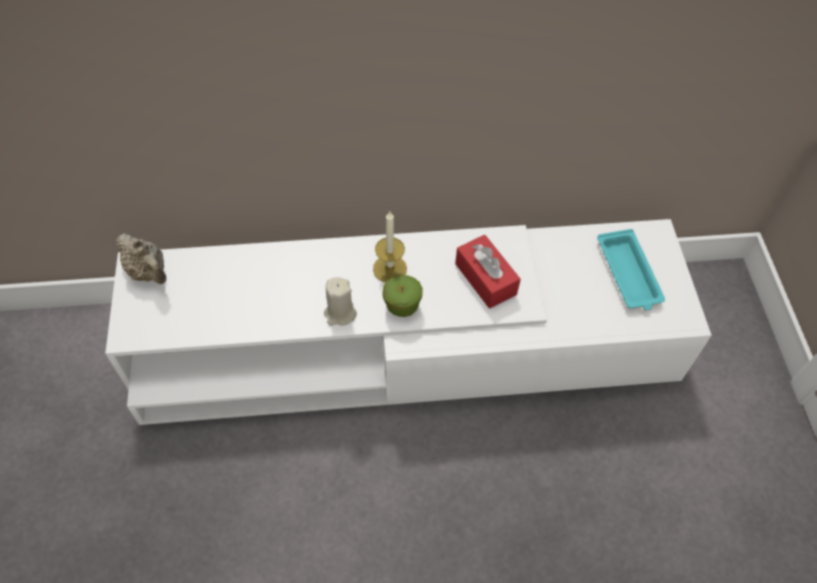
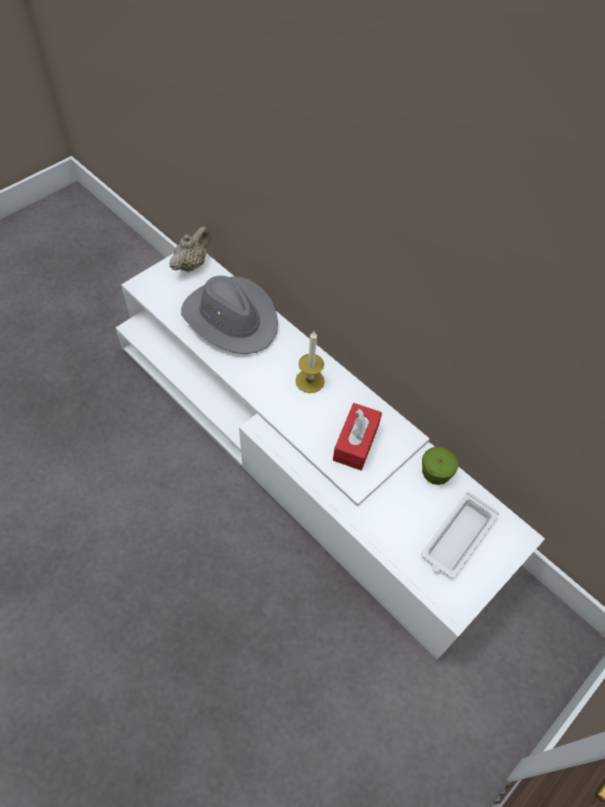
camera: 50 degrees right, 0 degrees up
beige teapot [116,233,166,284] -> beige teapot turned 150 degrees counterclockwise [170,226,211,272]
beige candle [324,277,357,326] -> none
apple [383,275,423,317] -> apple moved to [422,446,458,485]
turquoise tray [597,229,665,310] -> white tray [421,492,499,578]
none -> grey hat [181,276,278,354]

